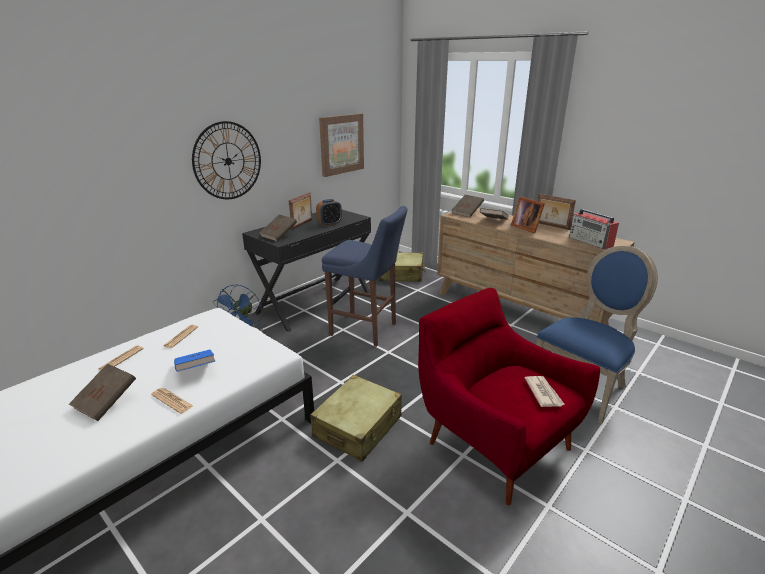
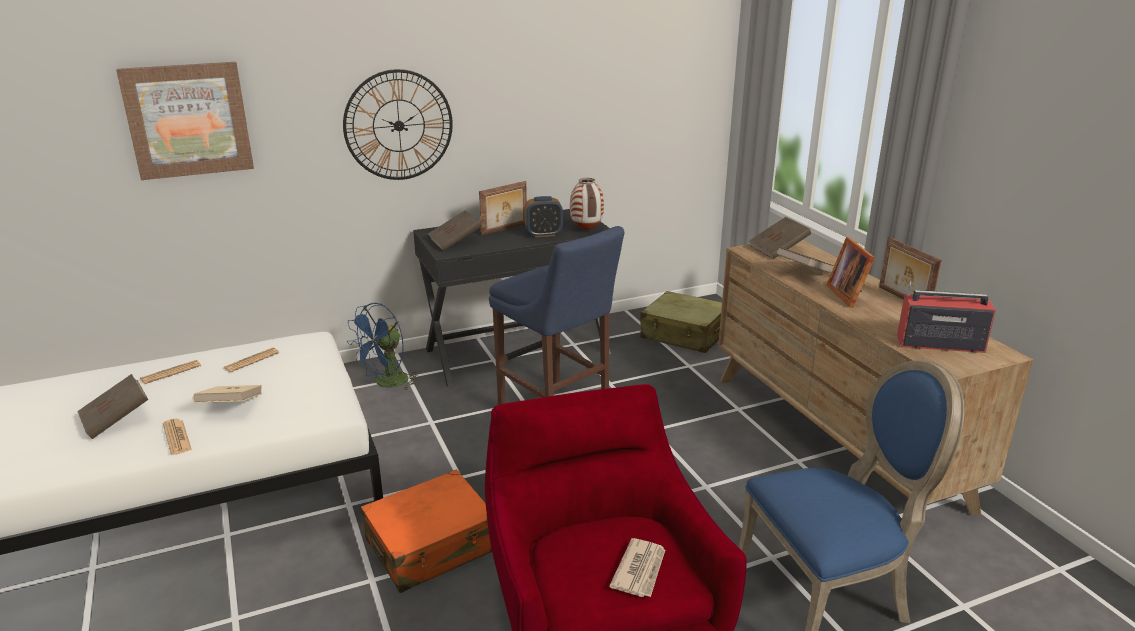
camera: 25 degrees right, 0 degrees up
blue book [174,350,216,372] -> beige book [193,385,262,403]
beige suitcase [310,375,402,462] -> orange suitcase [361,469,492,593]
picture [319,113,364,177] -> picture moved to [116,62,254,180]
radio [569,209,619,250] -> radio turned 105 degrees clockwise [897,282,996,353]
none -> vase [570,178,604,231]

